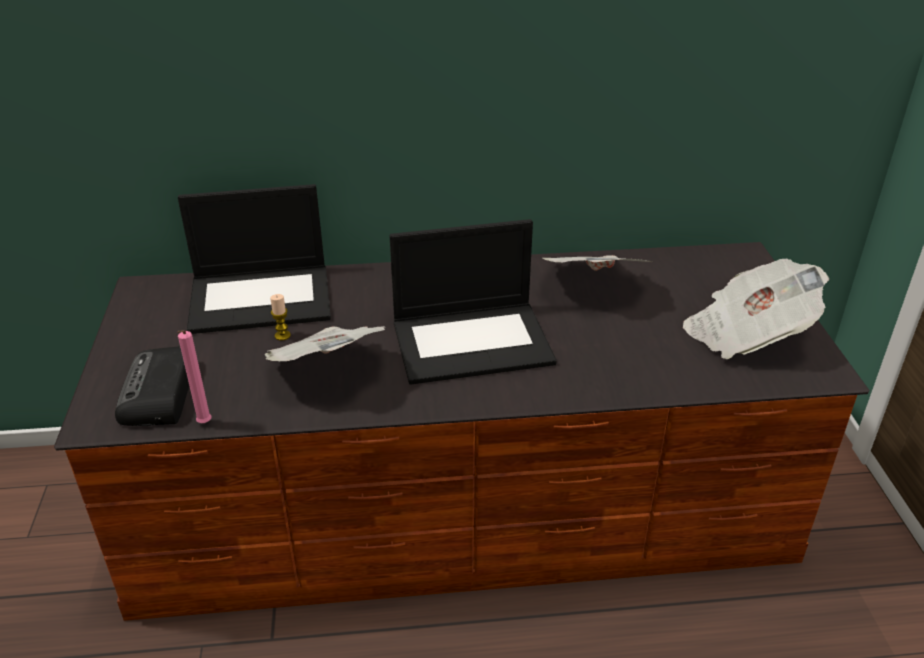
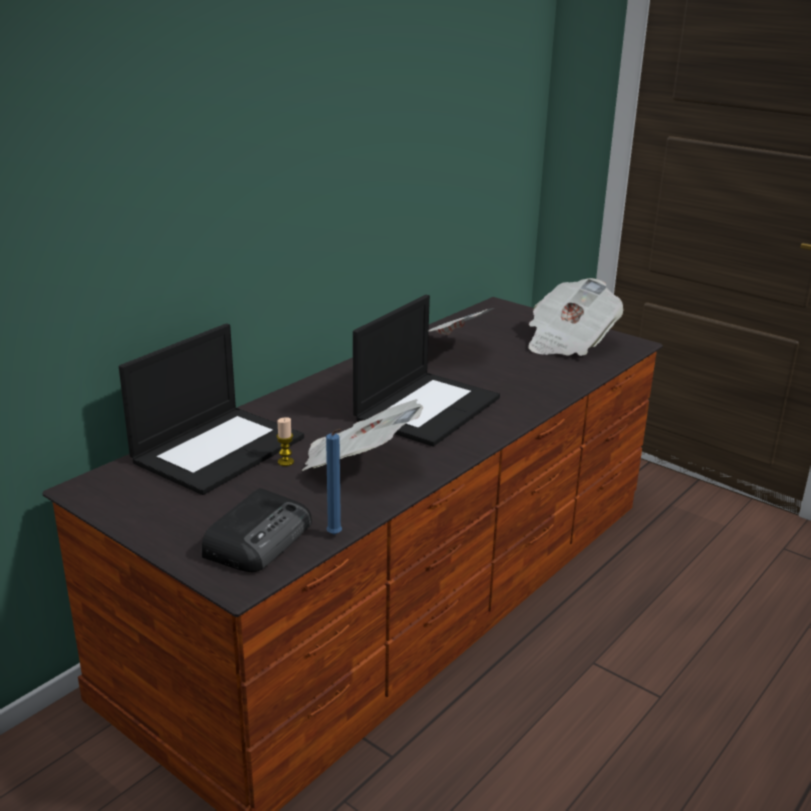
camera: 45 degrees left, 10 degrees down
radio [115,346,189,426] -> radio turned 105 degrees counterclockwise [202,488,312,572]
pink candle [177,330,212,423] -> blue candle [326,429,342,535]

